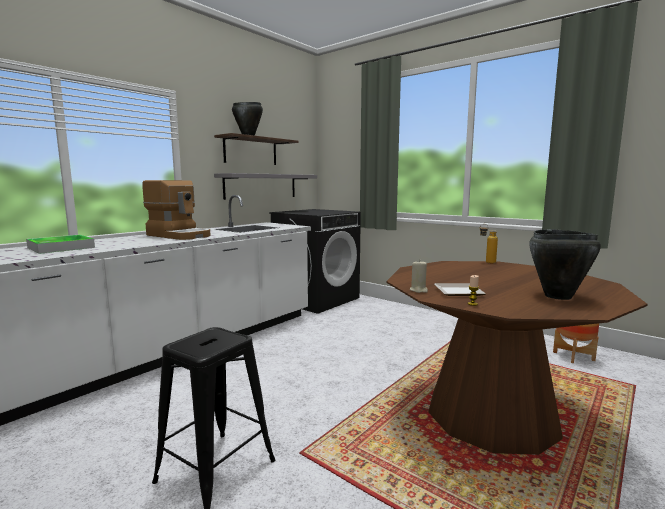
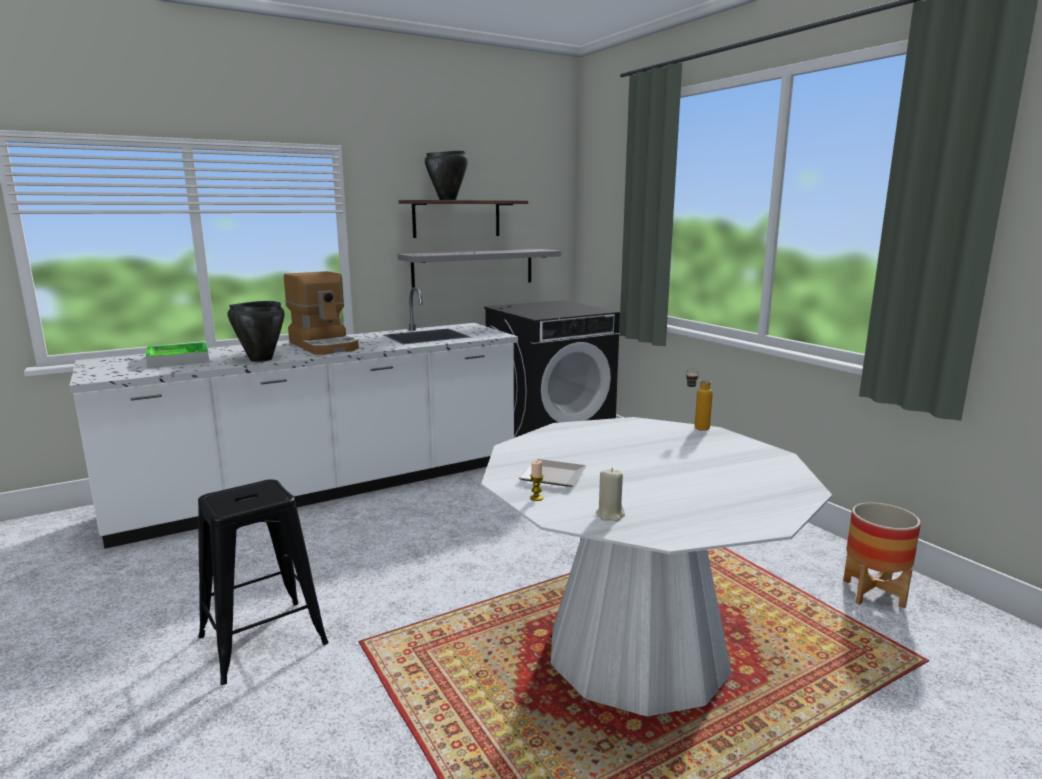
camera: 20 degrees right, 5 degrees up
brown dining table [387,261,648,455] -> white dining table [481,417,832,716]
beige candle [410,261,428,293] -> beige candle moved to [596,468,625,522]
black cooking pot [529,229,601,300] -> black cooking pot moved to [228,301,284,362]

